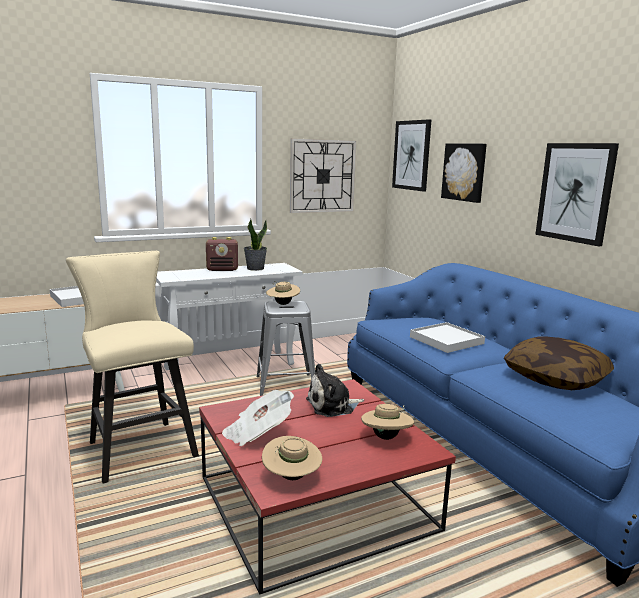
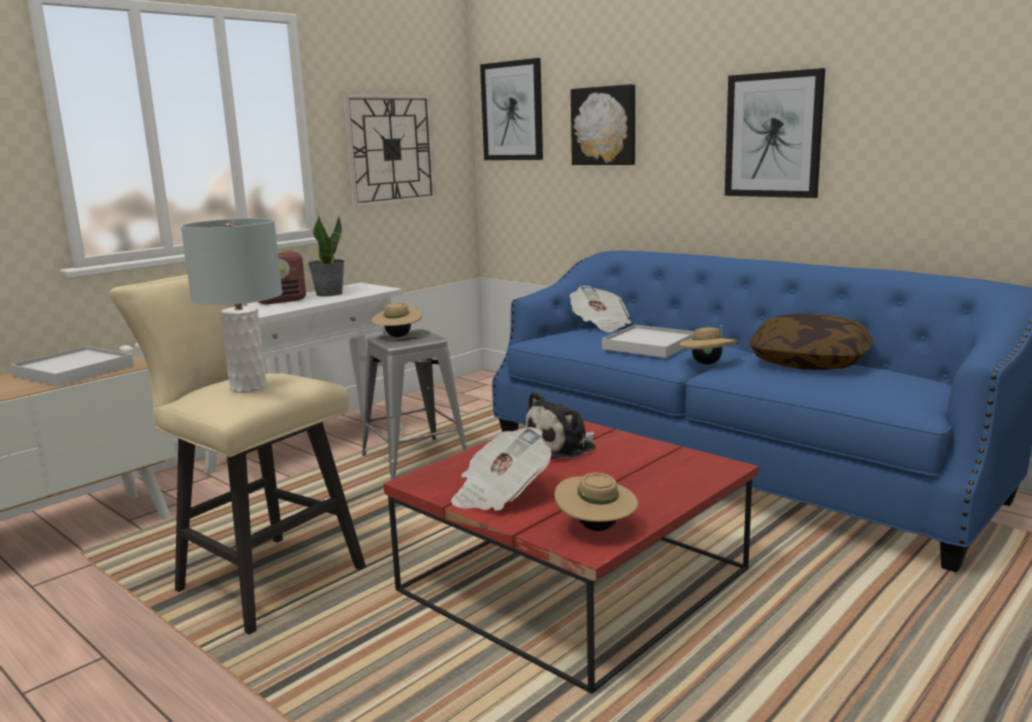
camera: 20 degrees left, 0 degrees up
beige hat [361,404,414,440] -> beige hat moved to [679,325,738,365]
none -> grey table lamp [181,218,282,393]
none -> newspaper [570,286,631,332]

